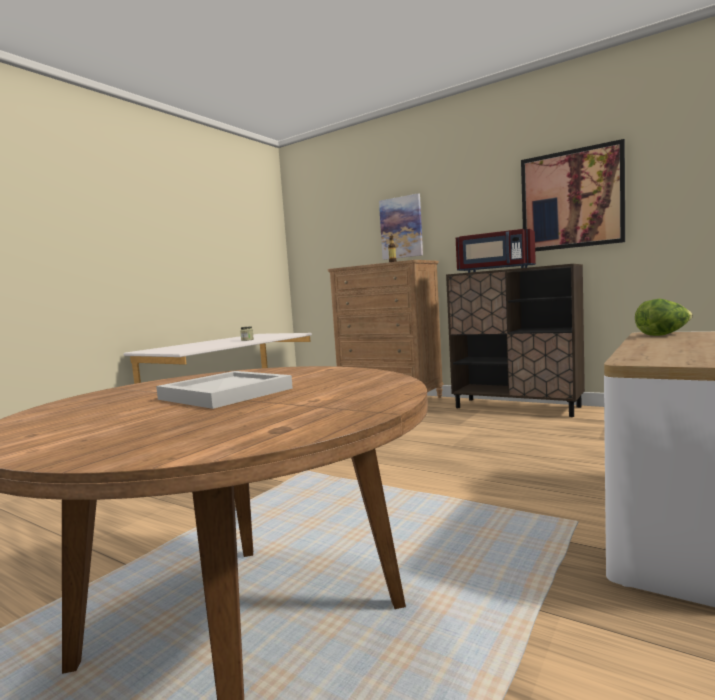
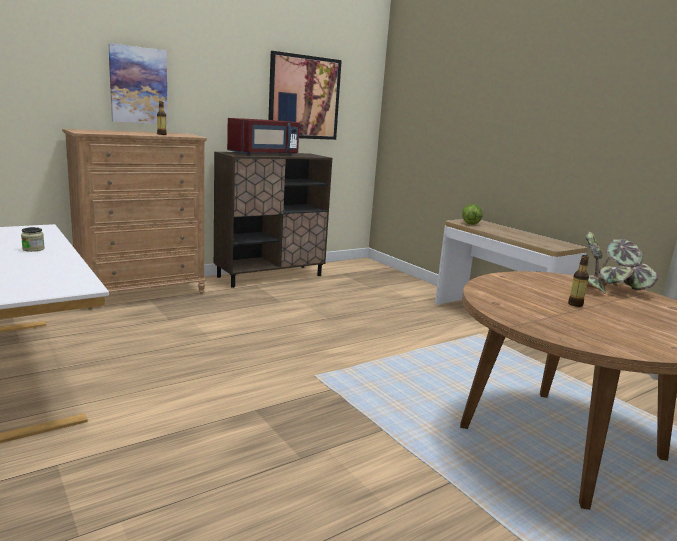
camera: 70 degrees left, 10 degrees up
white tray [156,371,293,409] -> bottle [568,255,589,307]
none -> potted plant [586,232,658,294]

